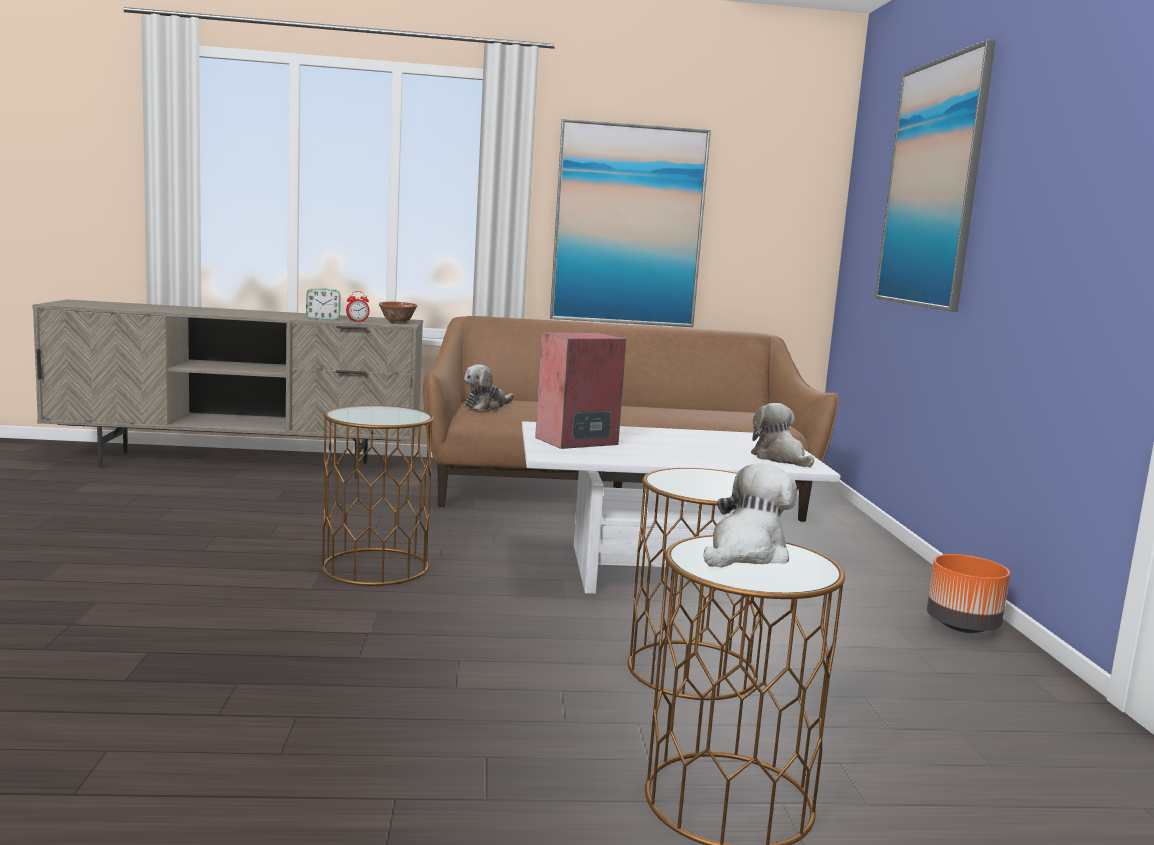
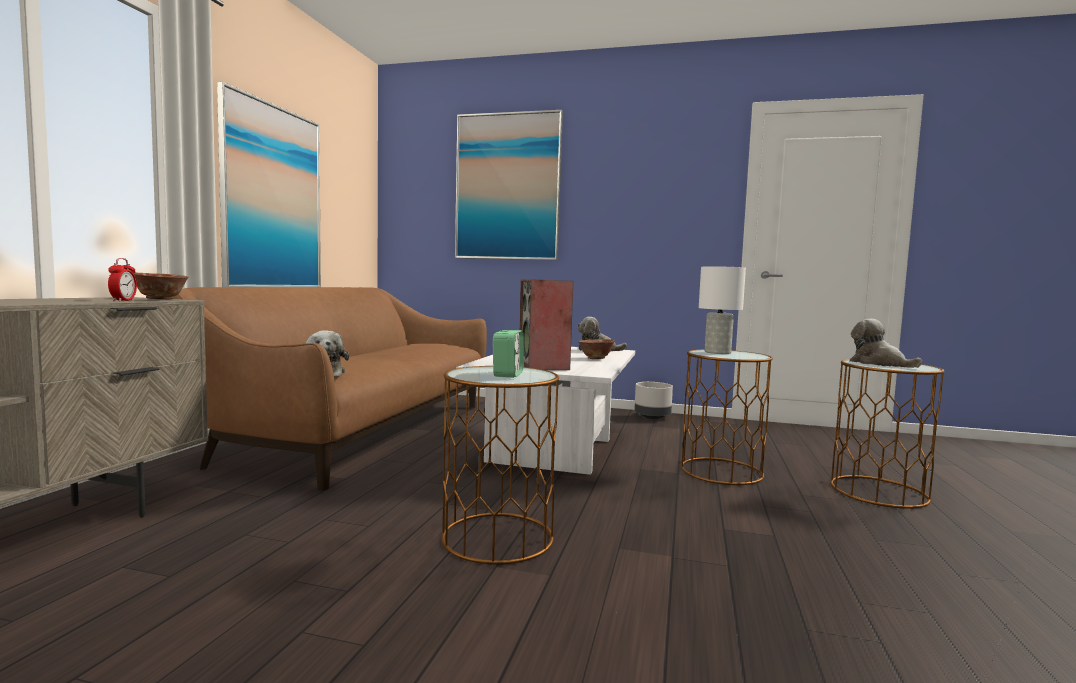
camera: 70 degrees left, 5 degrees down
alarm clock [306,288,340,320] -> alarm clock moved to [493,330,524,378]
orange planter [927,554,1010,633] -> grey planter [634,382,673,419]
none -> bowl [578,339,614,359]
none -> white table lamp [699,266,746,354]

